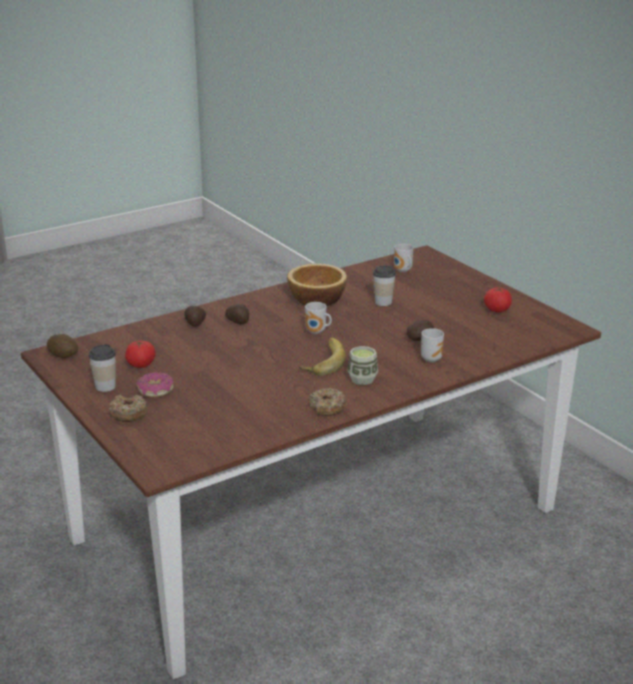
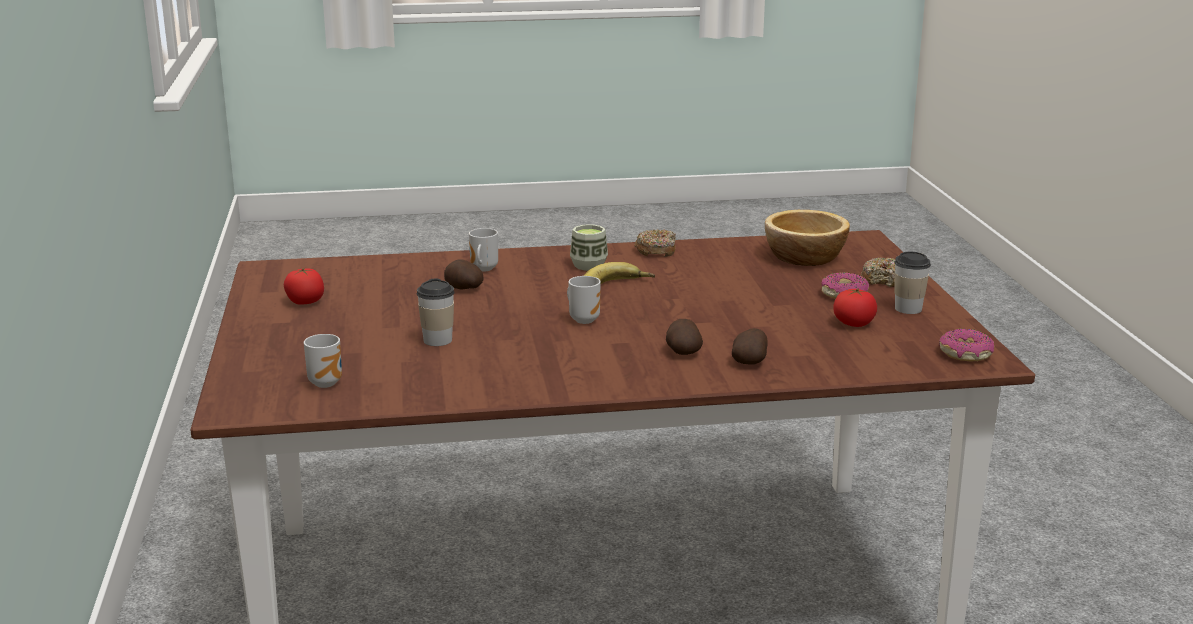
camera: 155 degrees left, 5 degrees down
potato [47,334,78,358] -> donut [939,329,994,361]
bowl [287,264,347,306] -> bowl moved to [765,210,850,266]

